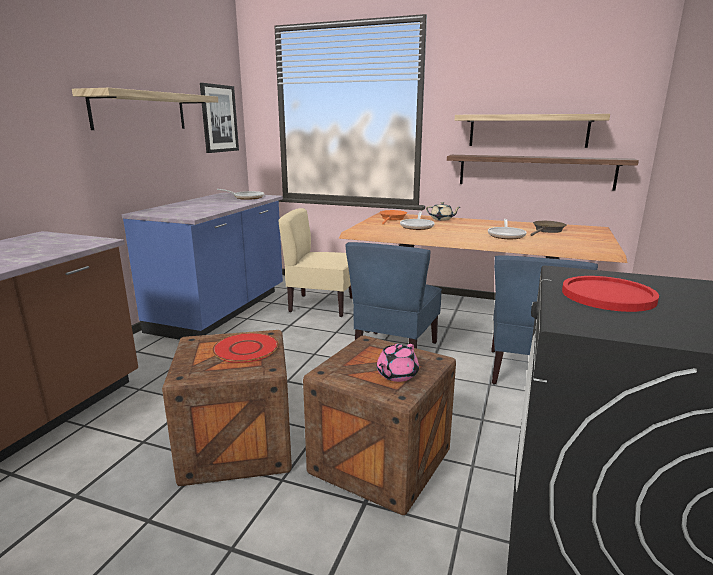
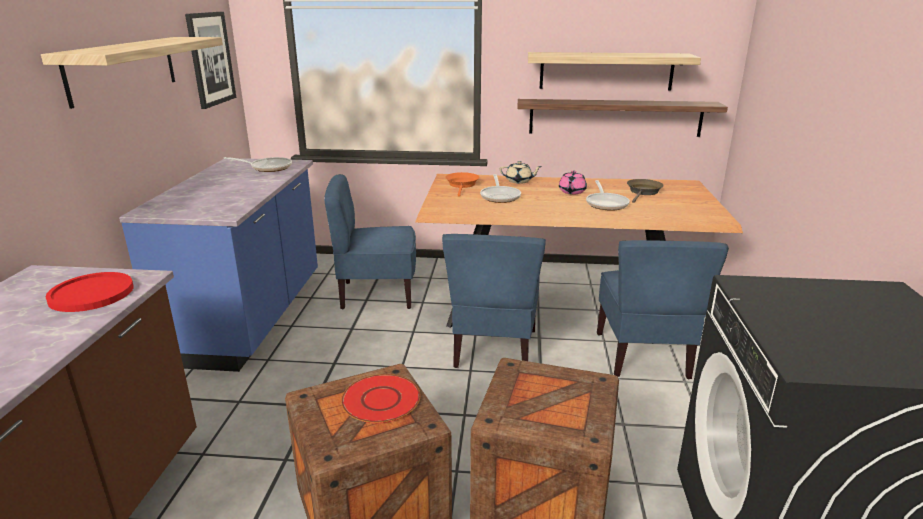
camera: 15 degrees left, 5 degrees up
beige chair [278,208,353,317] -> blue chair [324,174,416,309]
pink teapot [377,344,419,382] -> pink teapot moved to [559,170,587,194]
red plate [562,276,659,312] -> red plate moved to [46,272,133,312]

